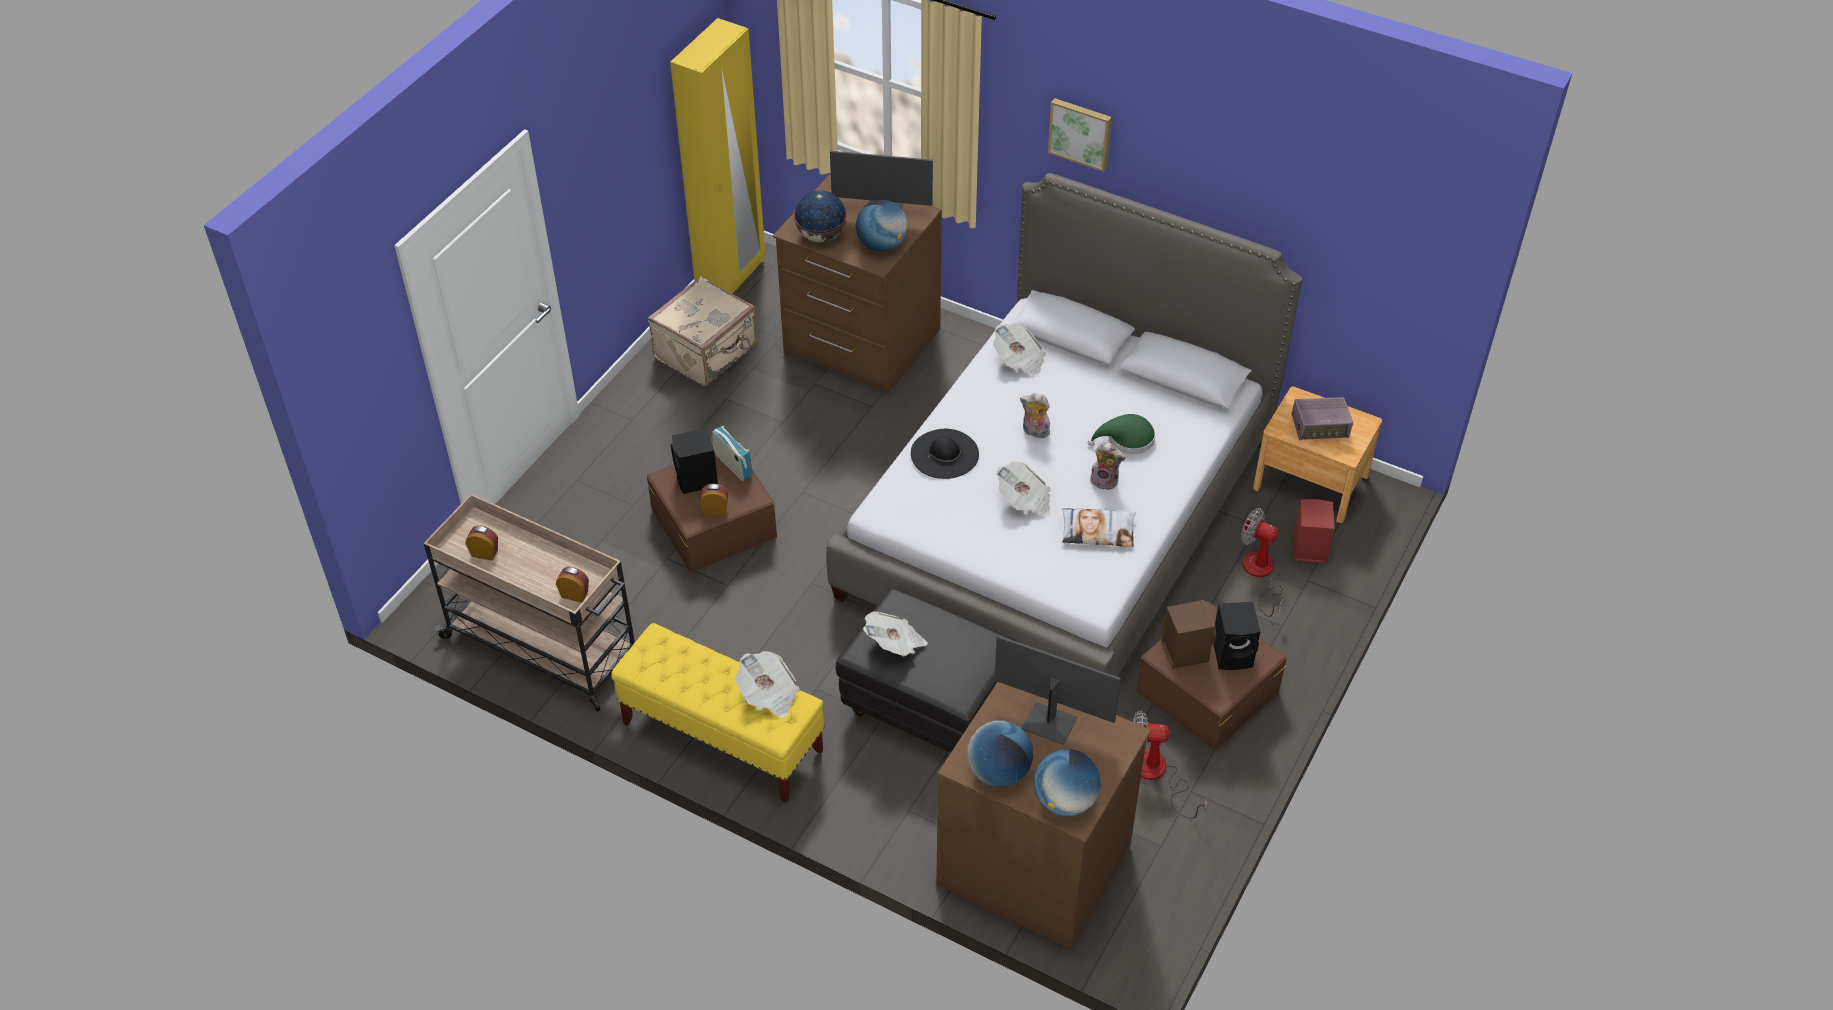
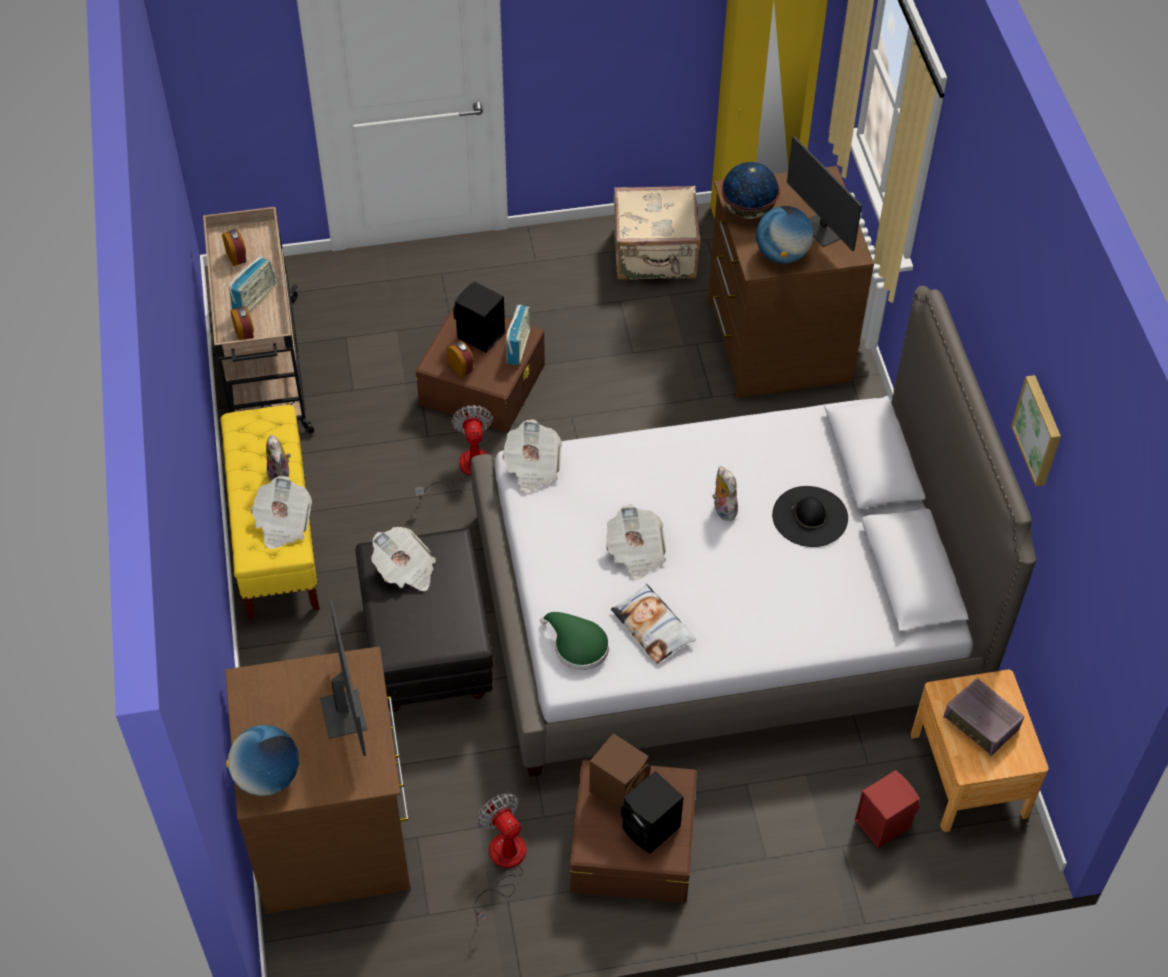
camera: 50 degrees right, 5 degrees up
black hat [911,429,979,479] -> black hat moved to [772,486,848,547]
globe [967,720,1033,787] -> none
newspaper [993,323,1046,377] -> newspaper moved to [502,420,562,492]
picture [1048,98,1111,172] -> picture moved to [1011,375,1061,486]
green hat [1088,414,1155,454] -> green hat moved to [540,612,609,670]
plush toy [1089,442,1126,490] -> plush toy moved to [266,435,291,481]
fan [1241,508,1284,617] -> fan moved to [415,405,493,499]
none -> radio [229,256,276,312]

